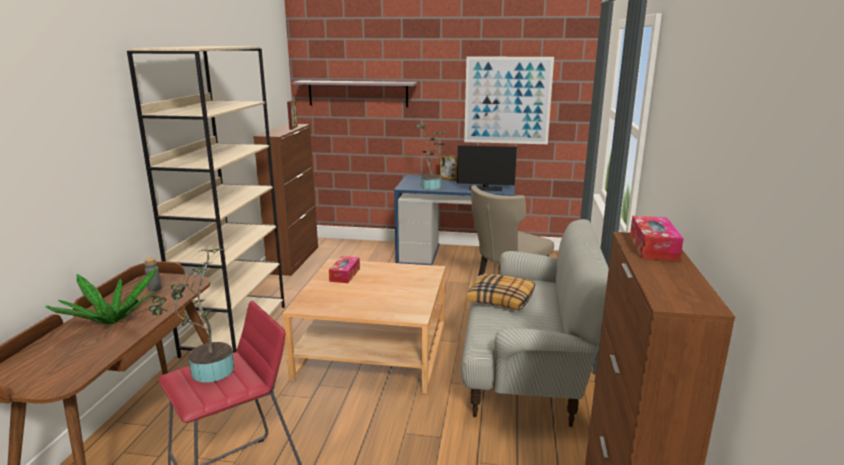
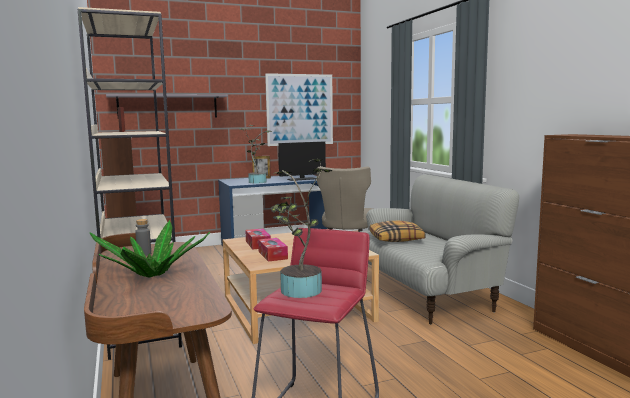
camera: 30 degrees left, 10 degrees down
tissue box [630,216,684,261] -> tissue box moved to [258,238,288,262]

